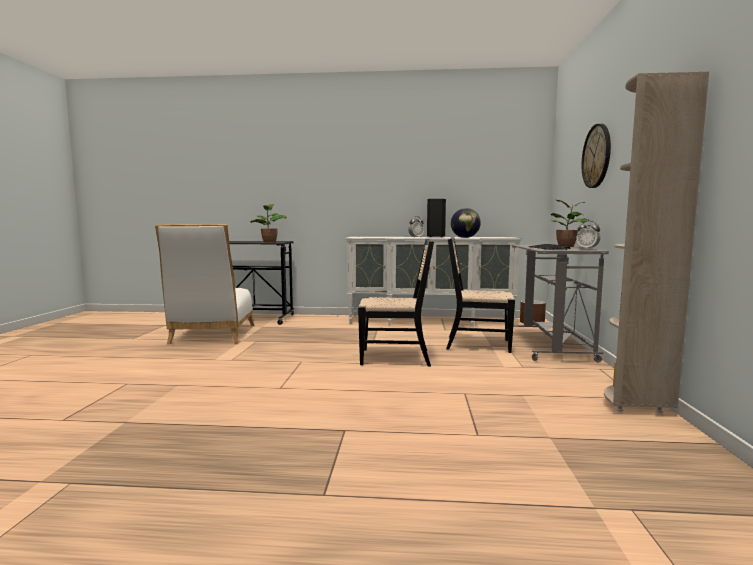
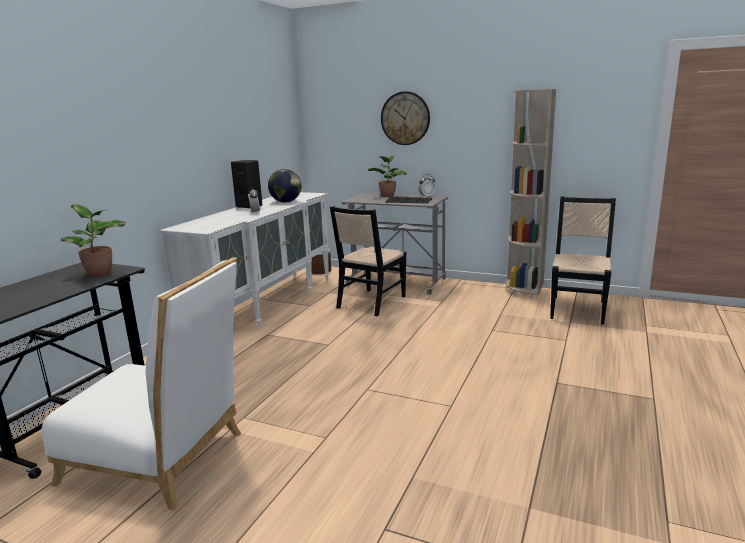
camera: 70 degrees left, 10 degrees up
chair [358,239,434,367] -> chair moved to [550,197,616,325]

